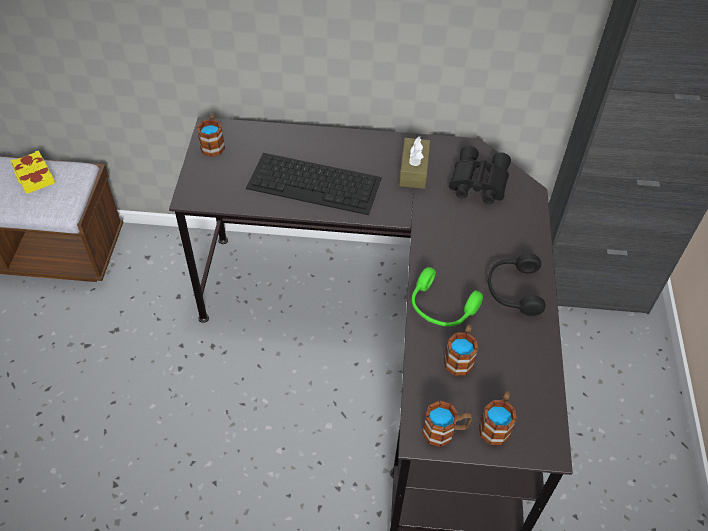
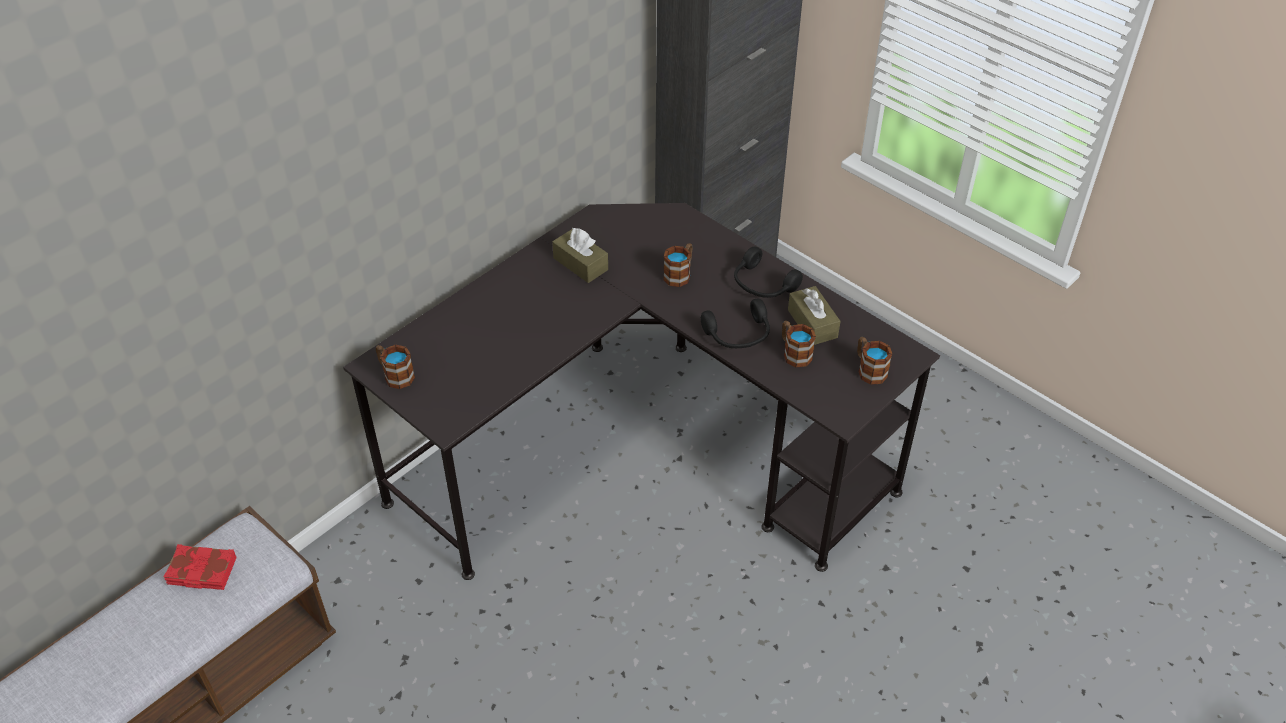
camera: 50 degrees left, 5 degrees down
yellow book [10,150,55,194] -> red book [164,544,237,590]
keyboard [246,153,382,215] -> none
green headphones [411,267,483,327] -> black headphones [701,299,770,348]
mug [422,400,472,447] -> mug moved to [663,243,693,287]
black binoculars [449,146,511,204] -> none
none -> brown tissue box [788,286,841,345]

